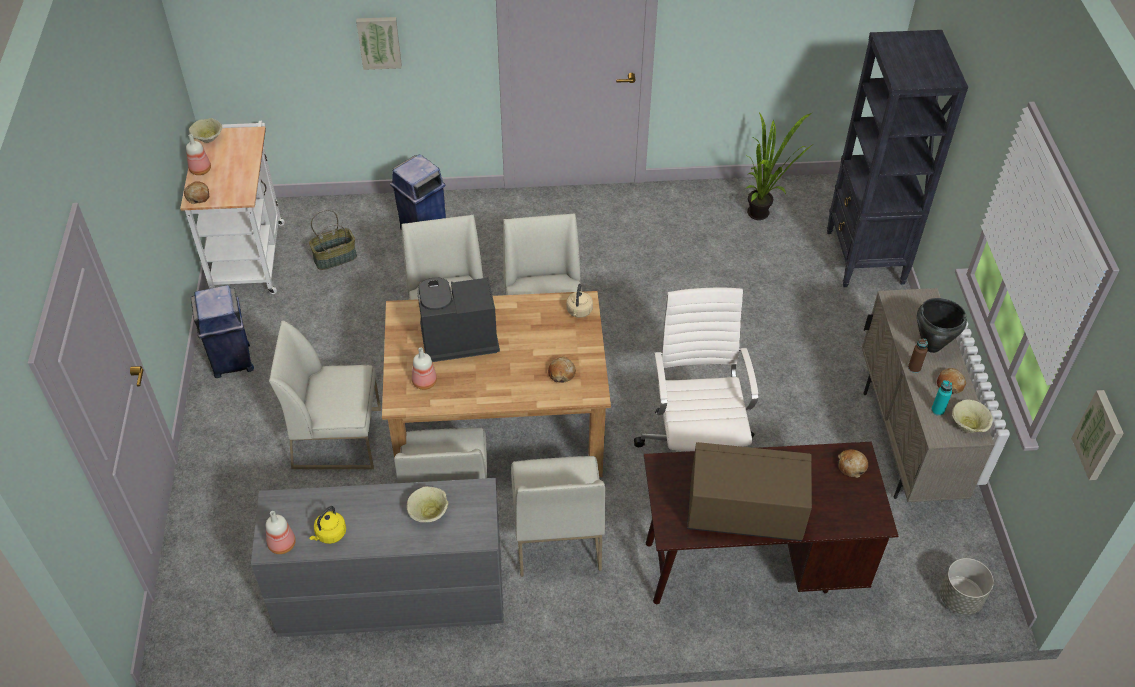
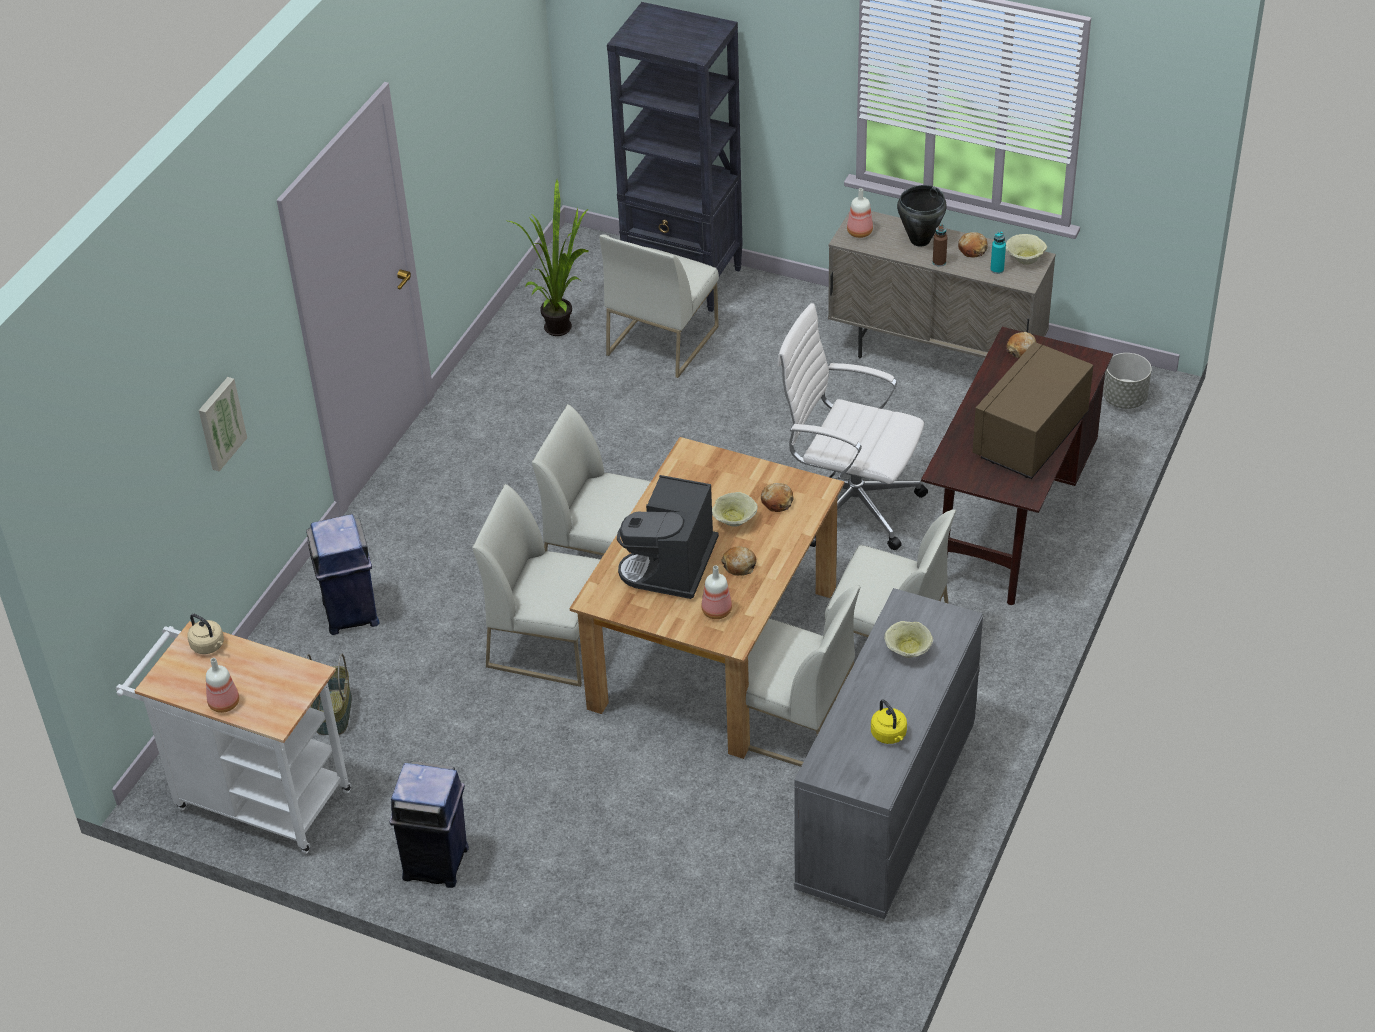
camera: 60 degrees left, 5 degrees down
bread [184,181,210,204] -> bread moved to [721,546,756,576]
beige bowl [189,118,222,143] -> beige bowl moved to [712,492,758,527]
bottle [266,511,296,554] -> bottle moved to [847,188,873,238]
white chair [269,321,381,469] -> white chair moved to [599,234,719,378]
beige kettle [567,284,593,318] -> beige kettle moved to [188,614,224,654]
picture [1071,390,1124,480] -> none

